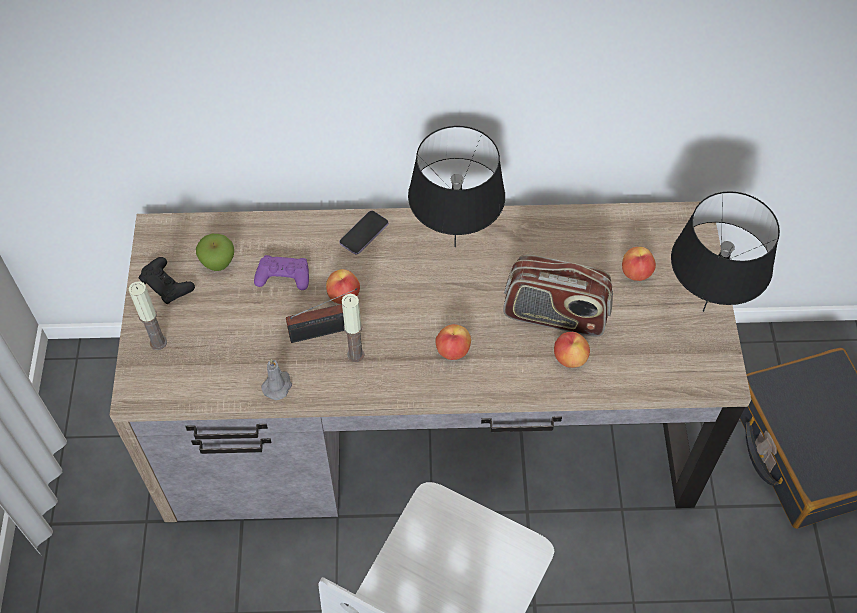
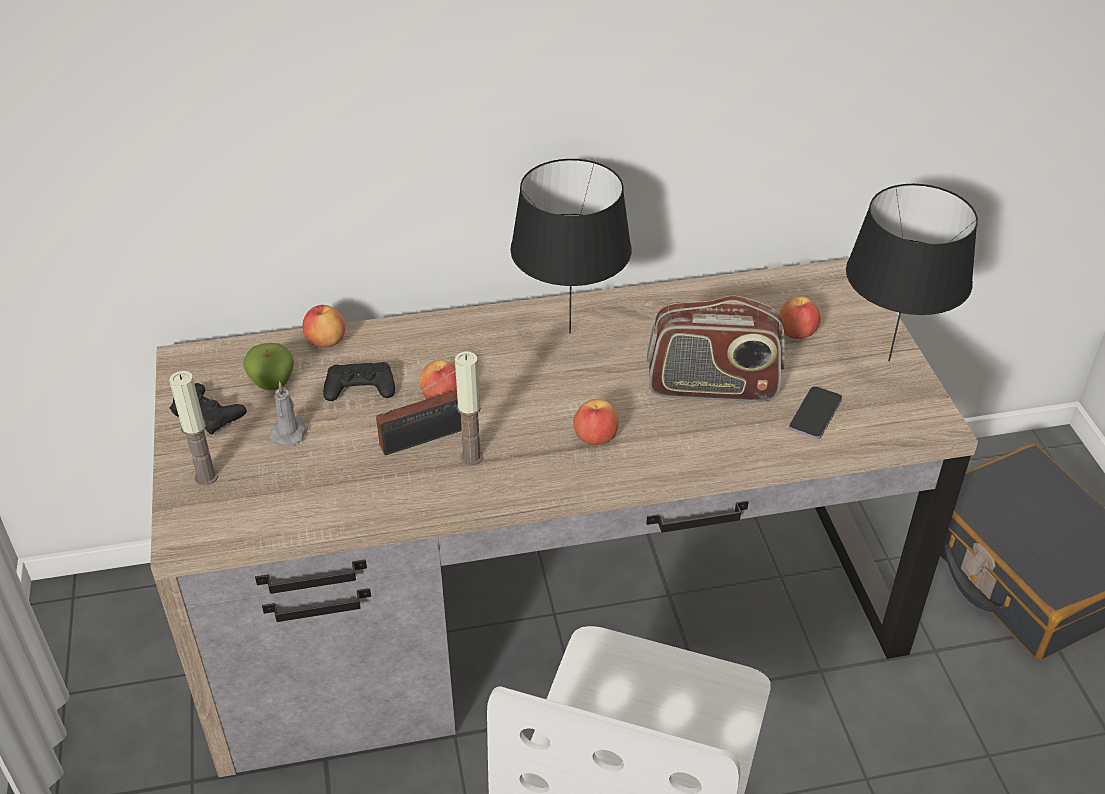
camera: 10 degrees left, 15 degrees down
purple game controller [254,255,309,290] -> black game controller [323,362,395,401]
grey candle [261,359,292,400] -> grey candle moved to [269,382,308,447]
phone [339,211,389,255] -> phone moved to [789,386,842,439]
apple [554,332,590,368] -> apple moved to [302,305,346,348]

